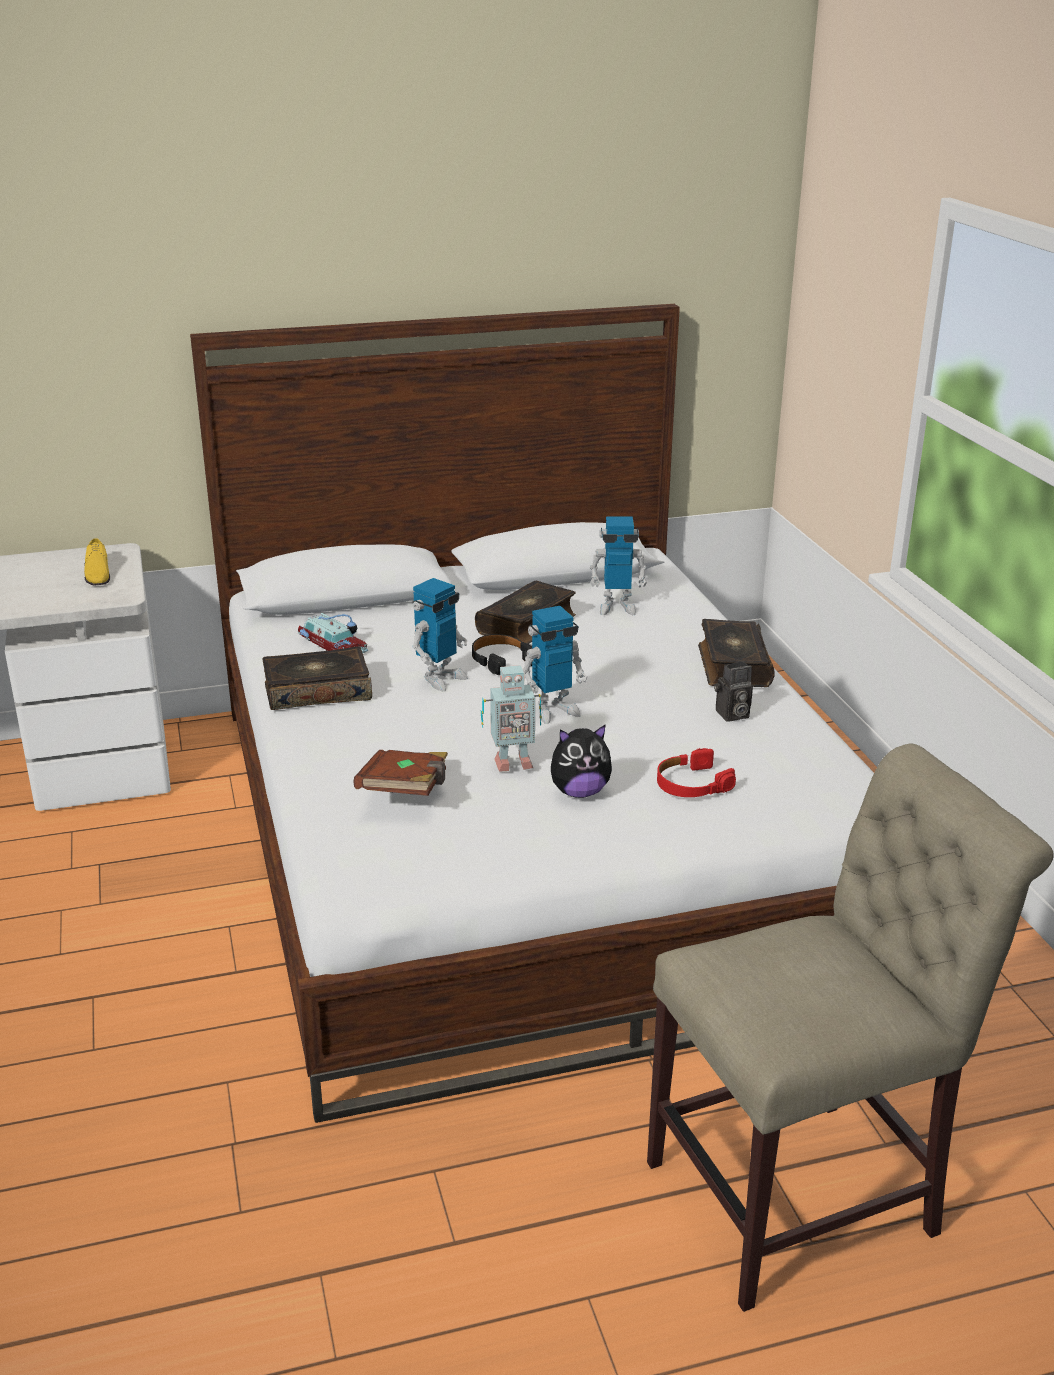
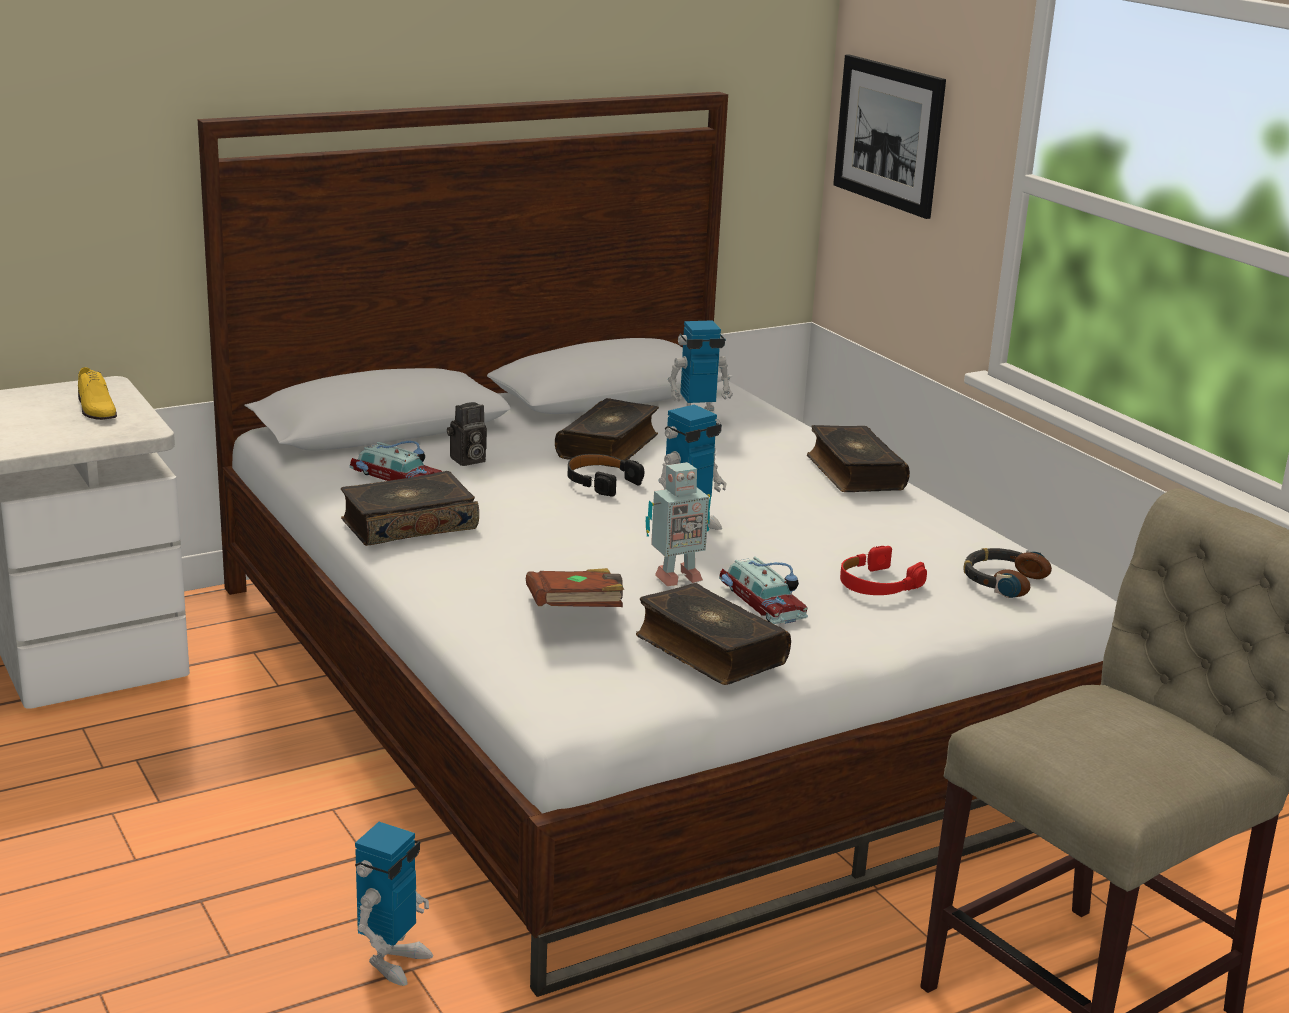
camera: 15 degrees left, 5 degrees down
toy robot [412,578,468,692] -> toy robot moved to [355,822,433,986]
plush toy [551,724,612,798] -> toy car [719,556,808,624]
camera [714,661,753,721] -> camera moved to [447,402,487,466]
none -> book [636,583,791,685]
none -> picture [833,54,946,219]
none -> headphones [963,548,1052,598]

